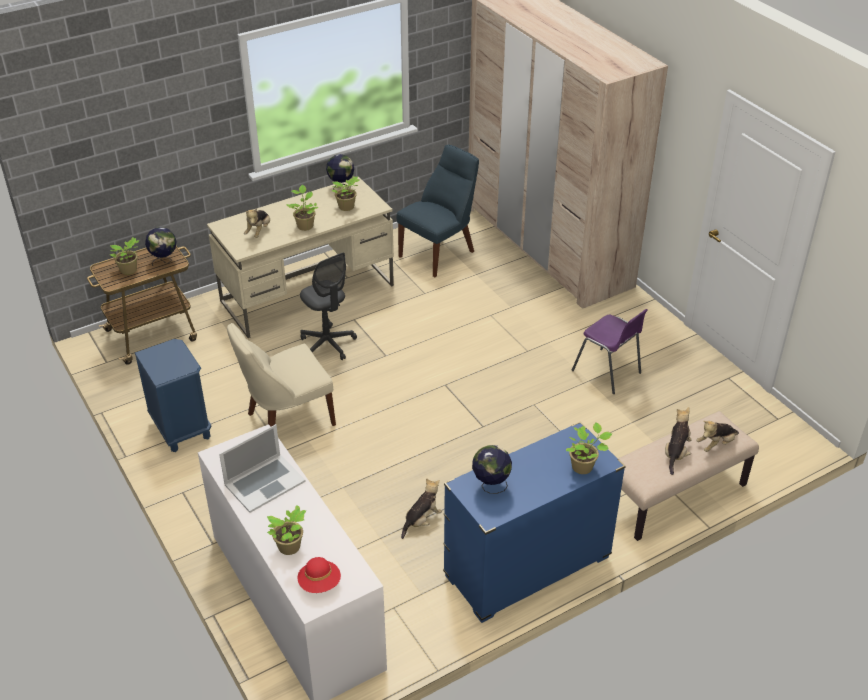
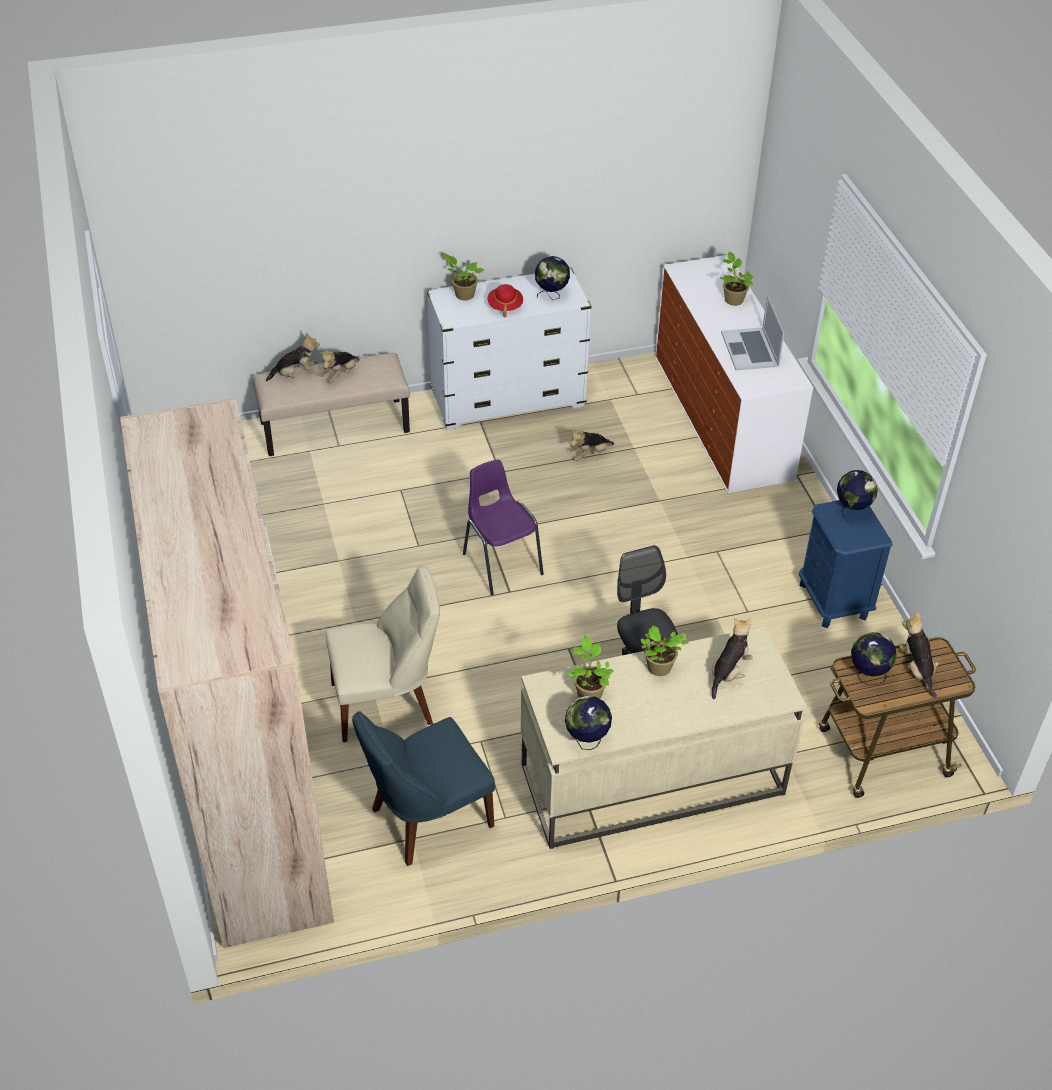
camera: 165 degrees left, 5 degrees up
potted plant [110,237,140,275] -> plush toy [899,612,939,698]
laptop [219,424,306,513] -> laptop turned 75 degrees counterclockwise [721,296,785,370]
beige chair [227,323,336,427] -> beige chair moved to [325,566,440,742]
red hat [298,557,341,593] -> red hat moved to [487,284,523,318]
blue dresser [443,421,626,623] -> white dresser [427,268,592,430]
purple chair [572,309,648,394] -> purple chair moved to [463,460,544,596]
none -> globe [837,470,878,524]

